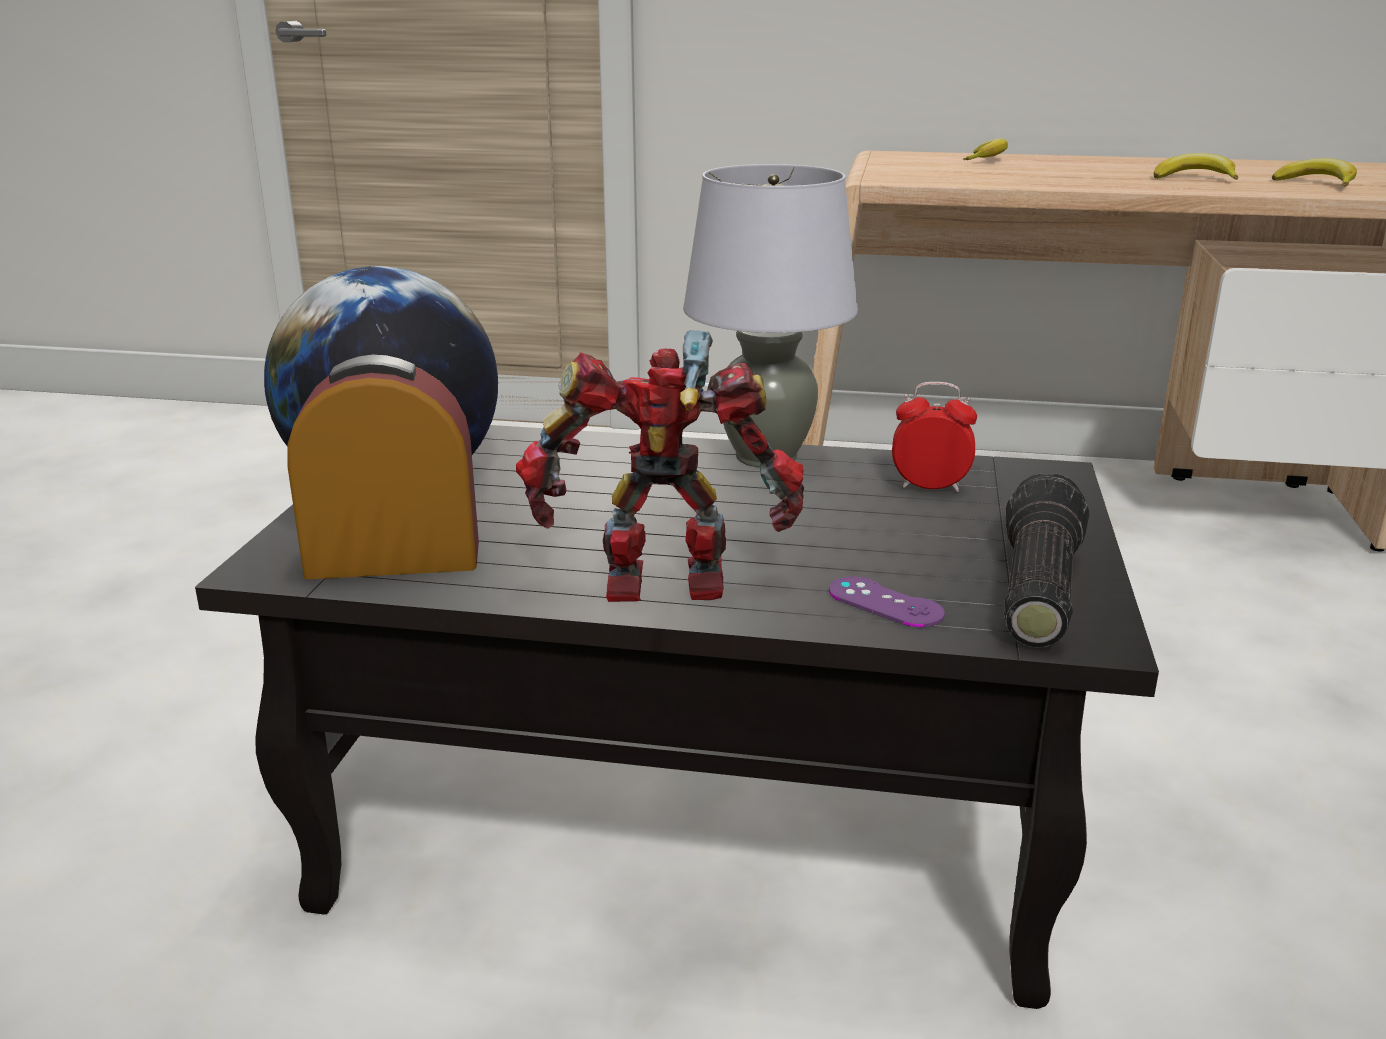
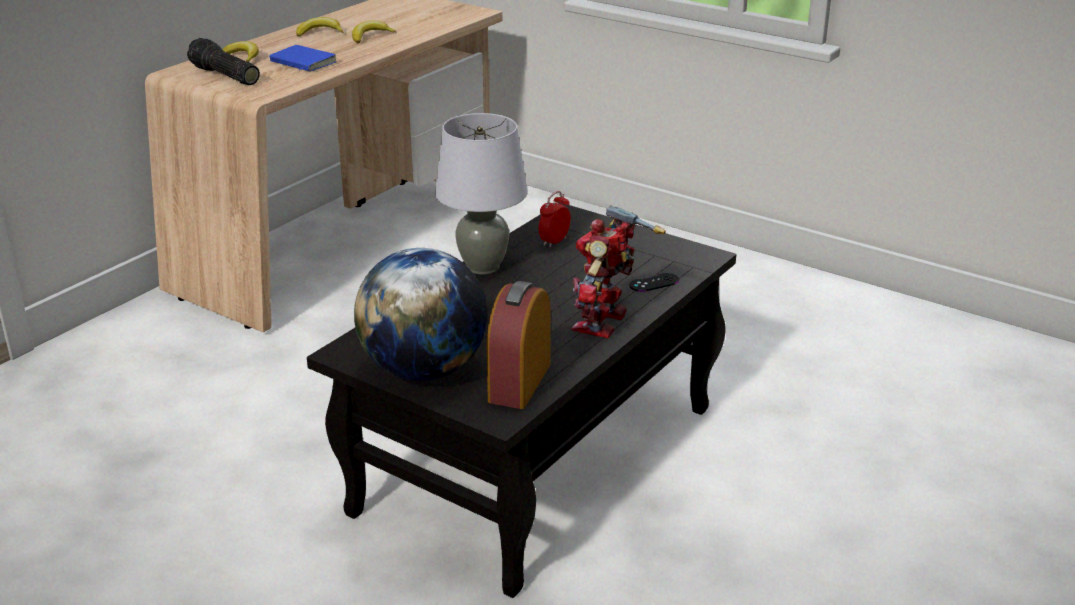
camera: 65 degrees left, 5 degrees up
purple game controller [829,577,945,627] -> black game controller [629,273,679,292]
flashlight [1003,473,1089,648] -> flashlight moved to [187,38,260,85]
banana [1272,158,1357,187] -> banana moved to [296,17,343,37]
none -> blue book [269,45,337,72]

